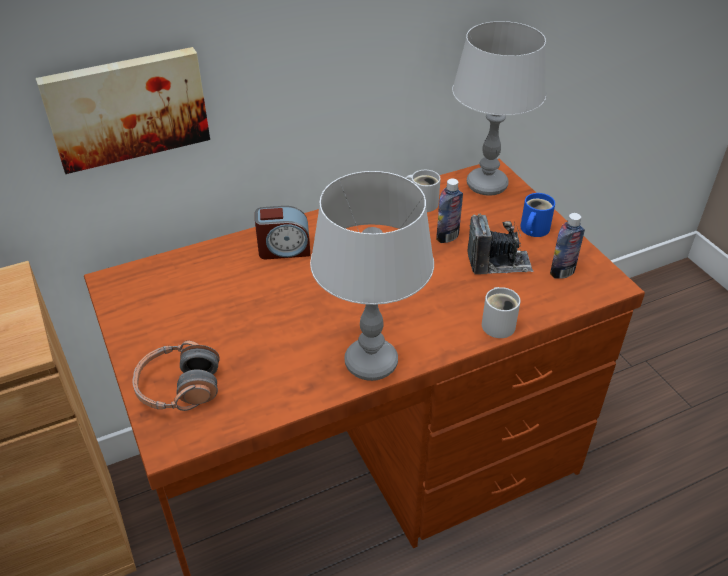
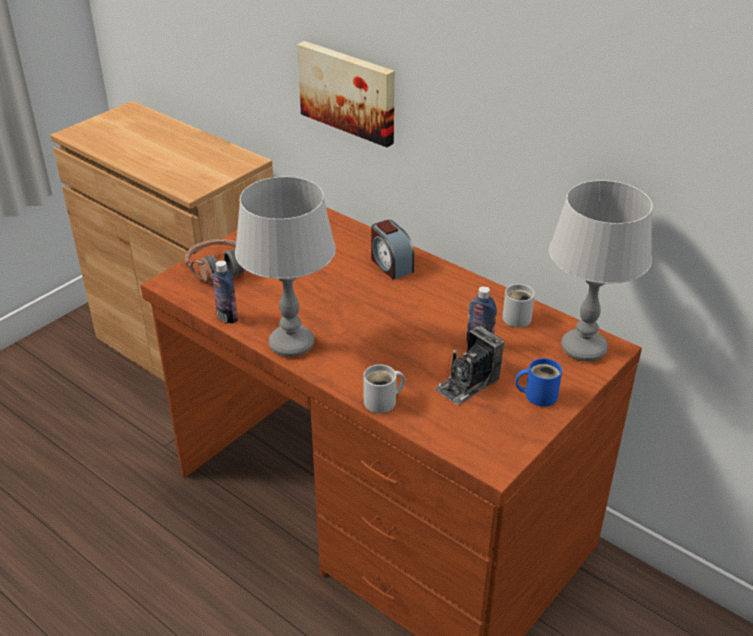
camera: 65 degrees right, 5 degrees down
camera [467,214,533,275] -> camera turned 75 degrees clockwise [434,326,504,405]
bottle [550,213,585,279] -> bottle moved to [212,261,238,324]

